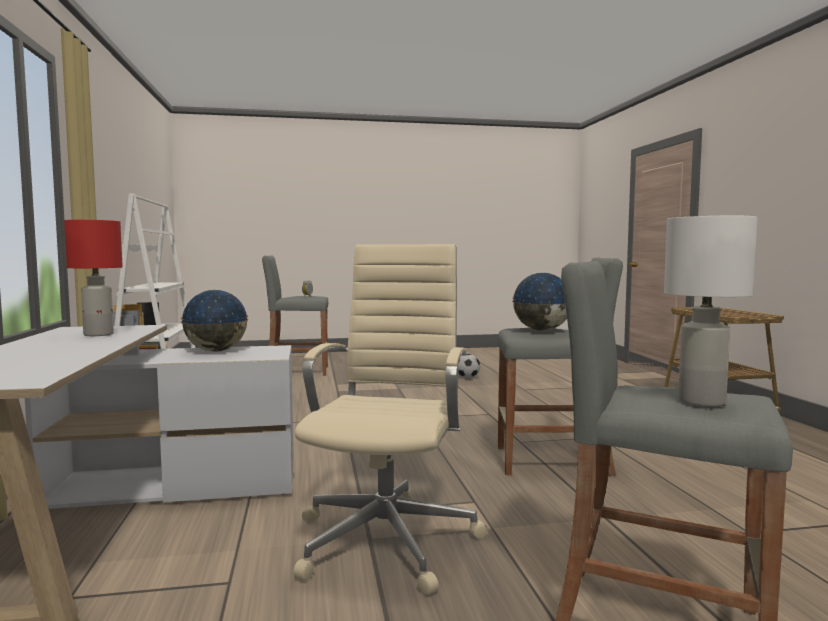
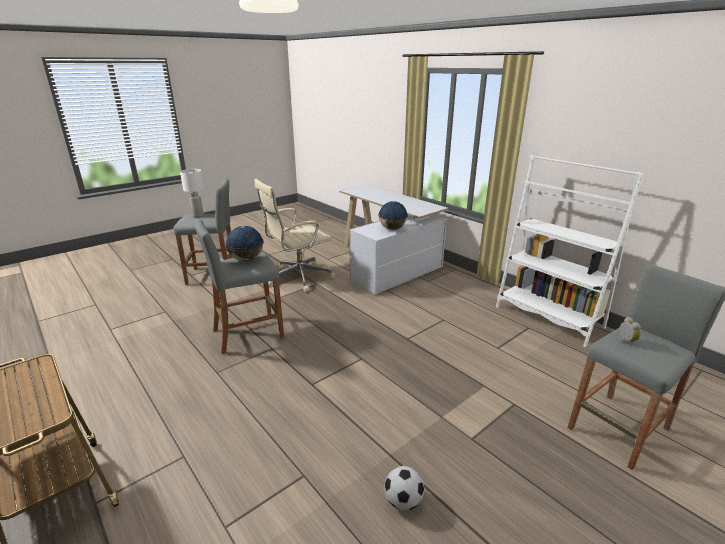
camera: 150 degrees right, 20 degrees up
red table lamp [64,220,123,336] -> none
beige office chair [293,244,488,595] -> beige office chair turned 75 degrees clockwise [255,179,336,292]

